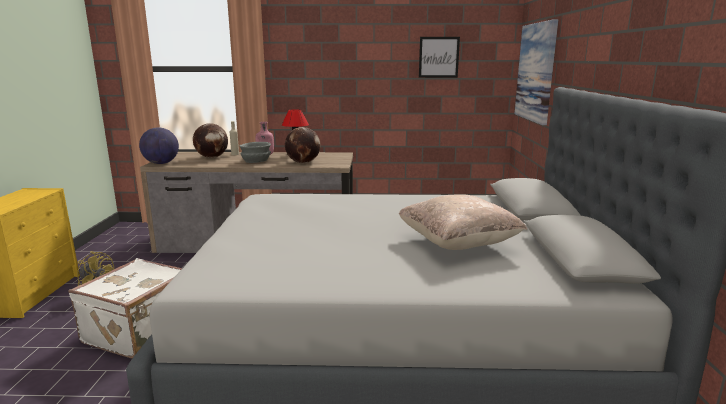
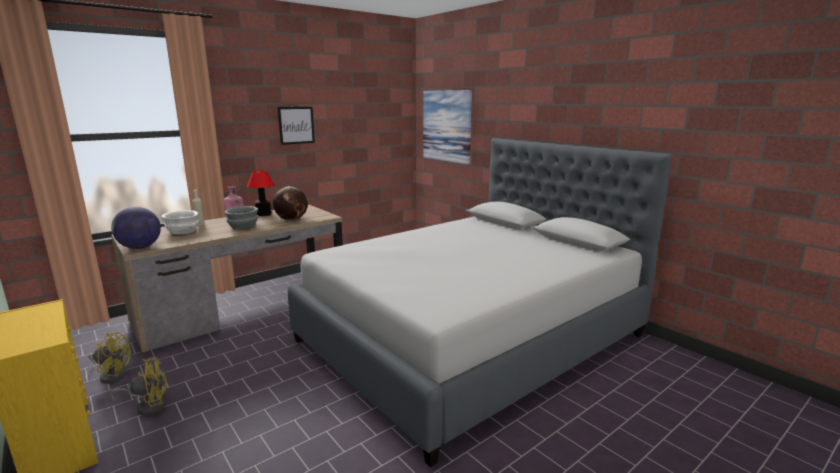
camera: 40 degrees left, 0 degrees up
white suitcase [68,258,182,358] -> none
globe [193,123,228,158] -> white bowl [161,210,199,234]
beige pillow [399,194,527,250] -> none
picture [419,37,460,78] -> picture moved to [278,107,315,145]
none -> yellow fan [88,332,131,384]

